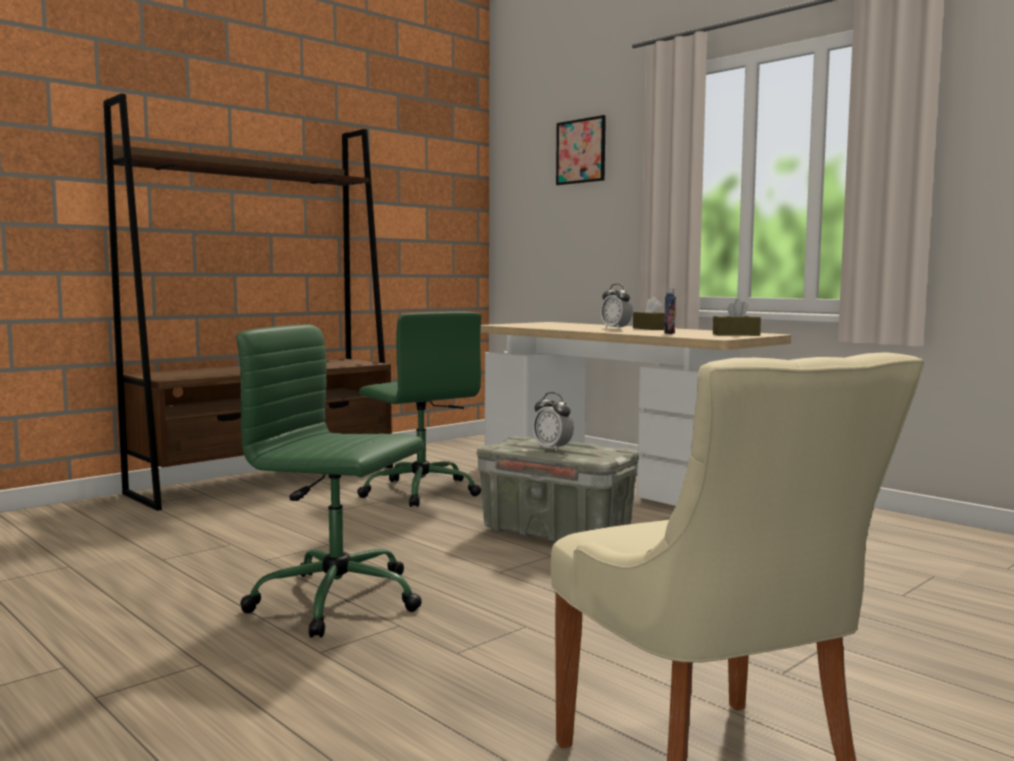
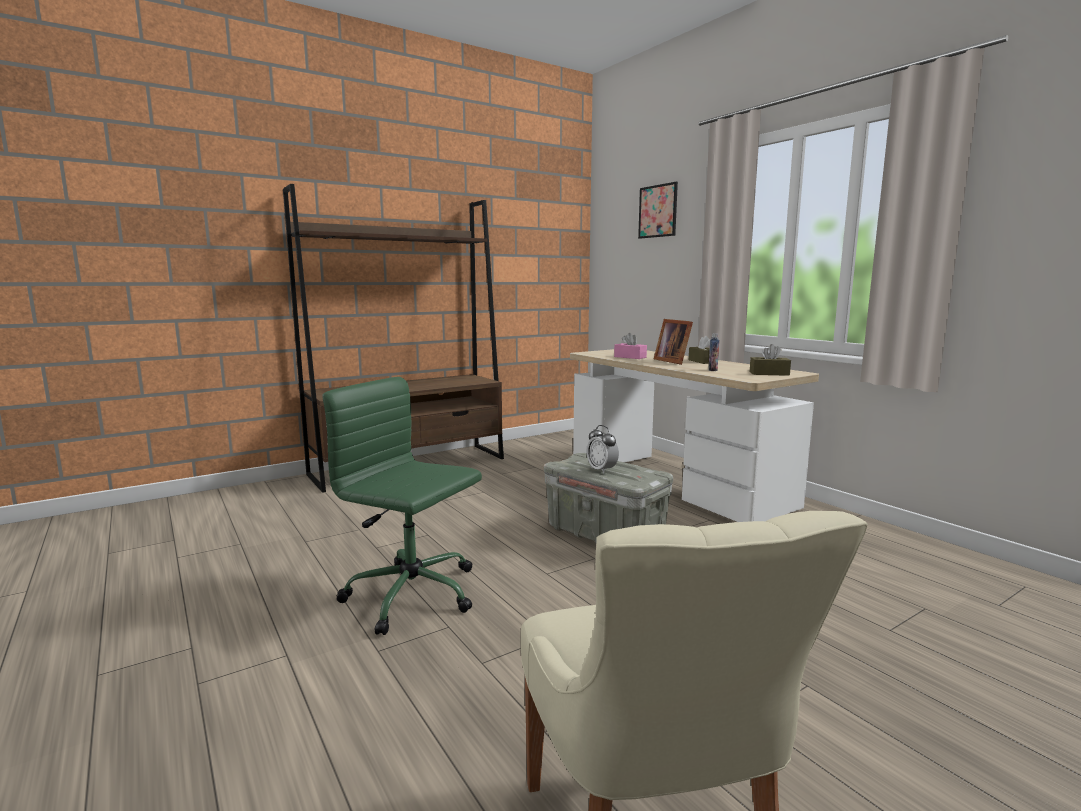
camera: 10 degrees right, 5 degrees up
green office chair [357,312,481,507] -> none
alarm clock [600,284,633,330] -> picture frame [654,319,693,365]
none -> pink tissue box [614,333,647,359]

